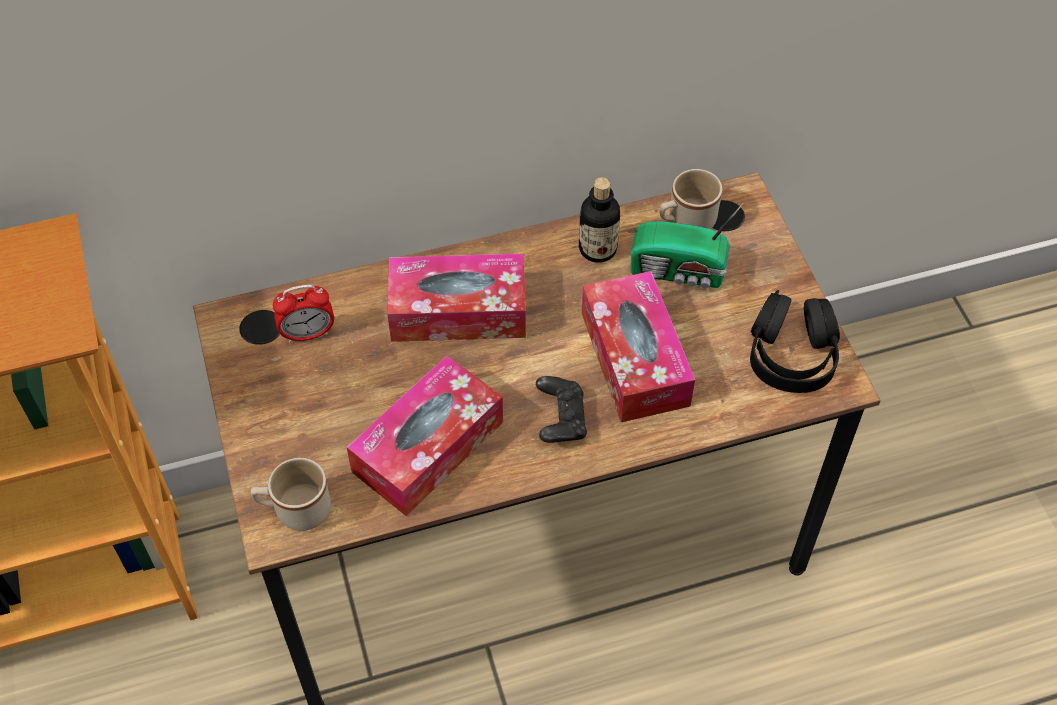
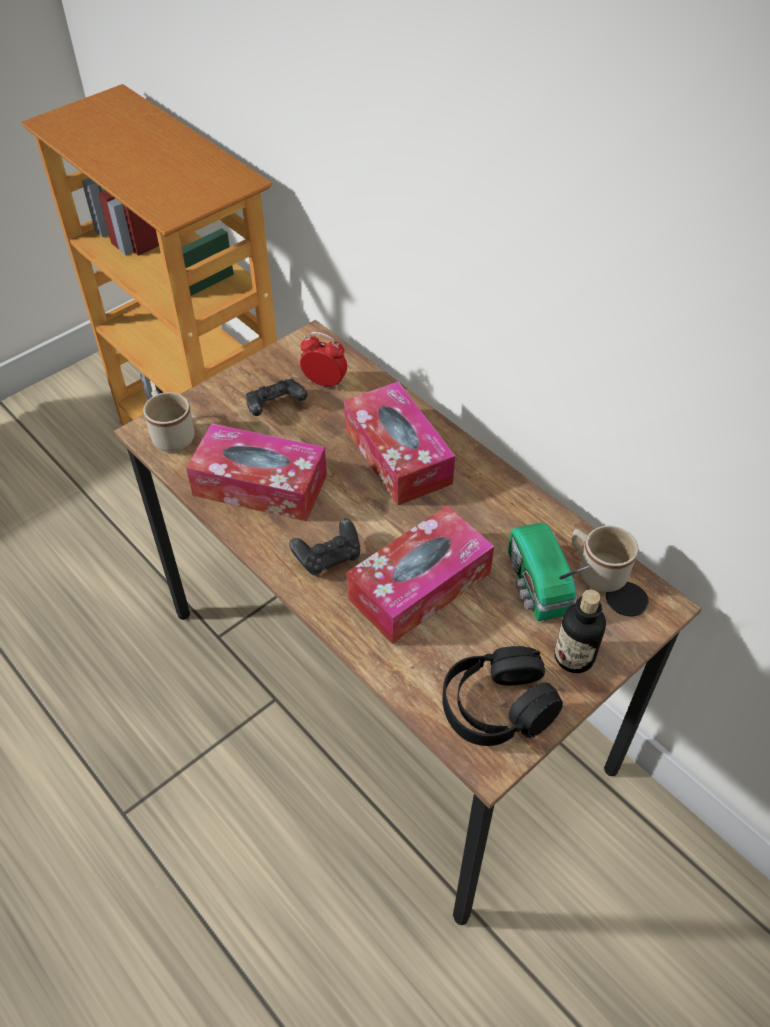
camera: 65 degrees right, 5 degrees down
alarm clock [273,285,334,343] -> alarm clock turned 150 degrees clockwise [300,332,347,389]
bottle [578,177,621,263] -> bottle moved to [554,590,606,673]
none -> black game controller [246,379,307,416]

